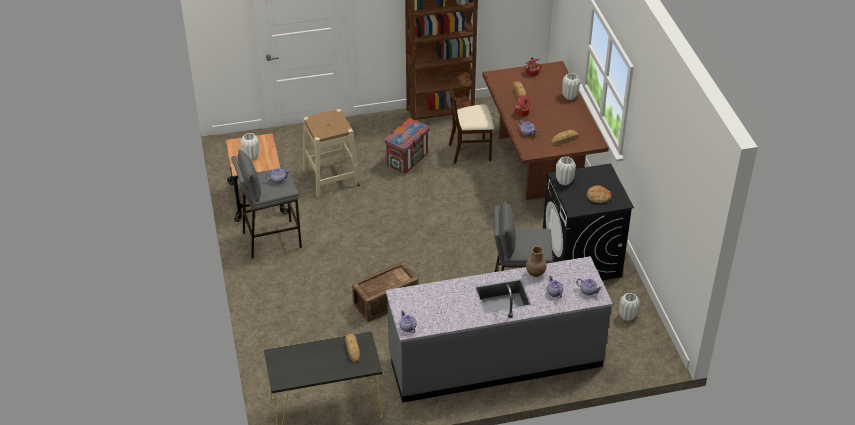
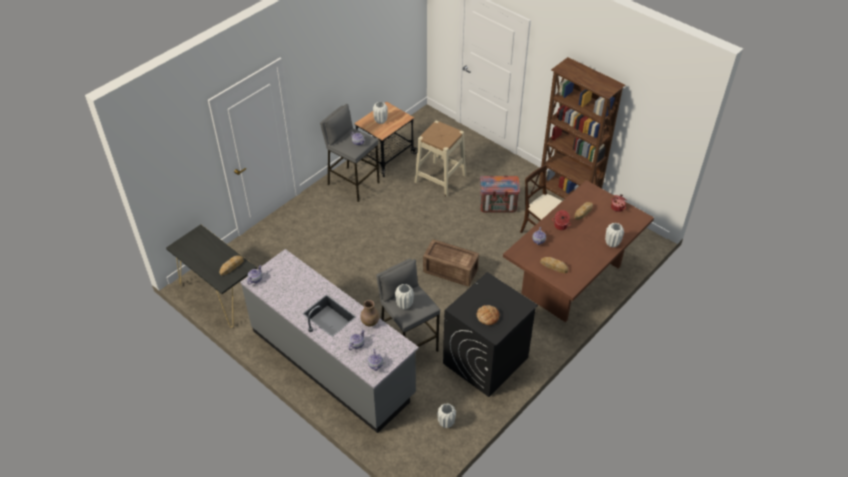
camera: 55 degrees right, 5 degrees up
crate [352,261,419,322] -> crate moved to [423,239,479,287]
white vase [556,157,576,185] -> white vase moved to [395,284,414,310]

